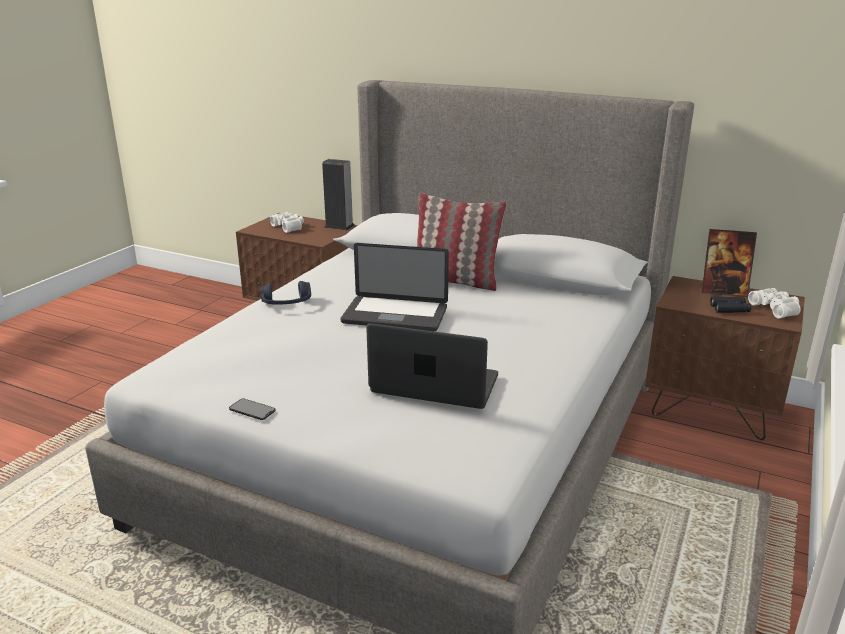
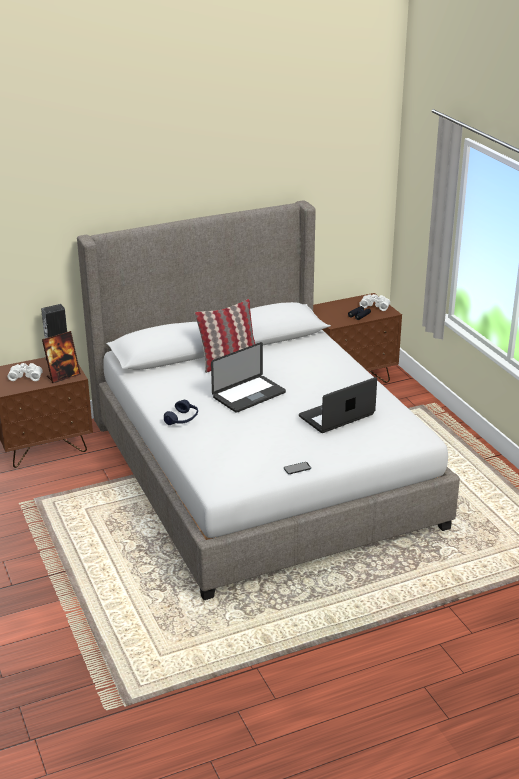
camera: 50 degrees left, 5 degrees up
picture frame [701,229,757,297] -> picture frame moved to [42,331,81,383]

